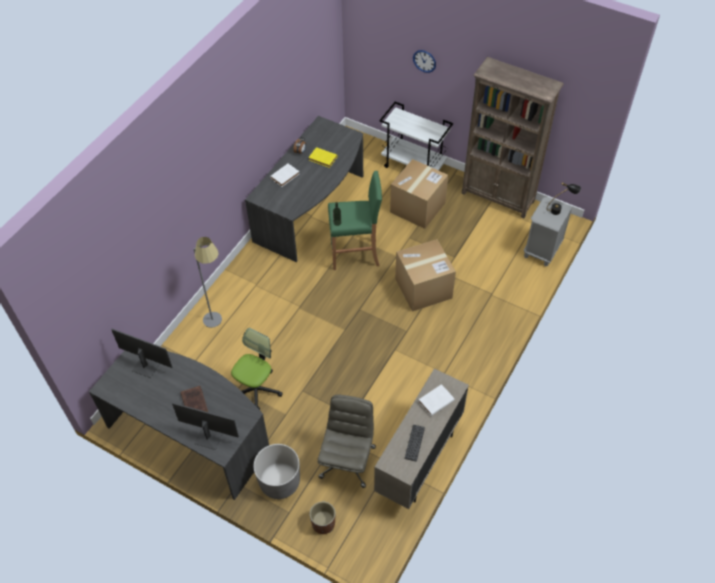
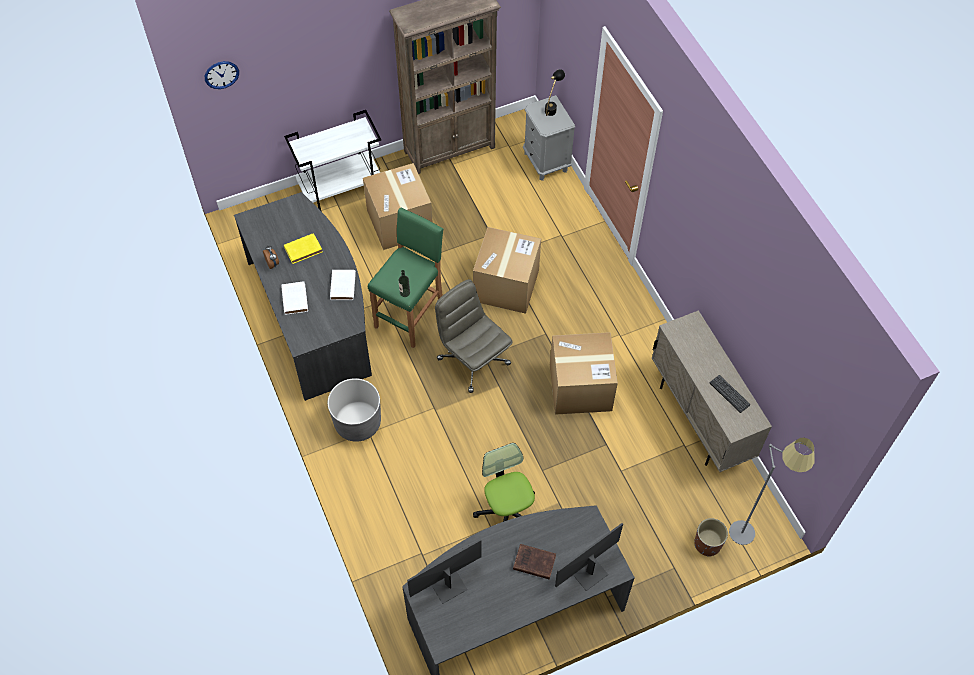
camera: 55 degrees left, 5 degrees up
grey floor lamp [194,237,222,328] -> grey floor lamp moved to [729,438,815,545]
grey planter [253,444,300,499] -> grey planter moved to [328,378,381,442]
grey office chair [318,395,376,488] -> grey office chair moved to [435,279,513,393]
wall clock [413,50,436,73] -> wall clock moved to [205,61,239,89]
white book [418,384,455,416] -> white book moved to [330,270,356,300]
none -> cardboard box [550,332,618,415]

